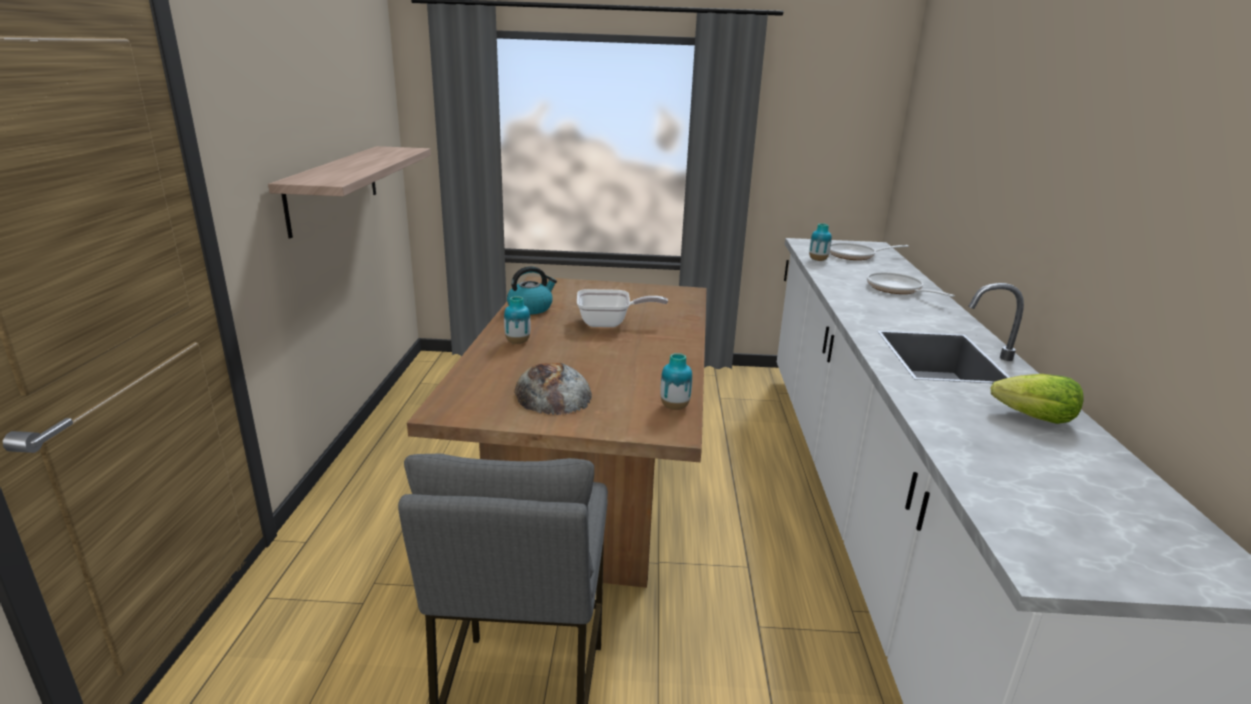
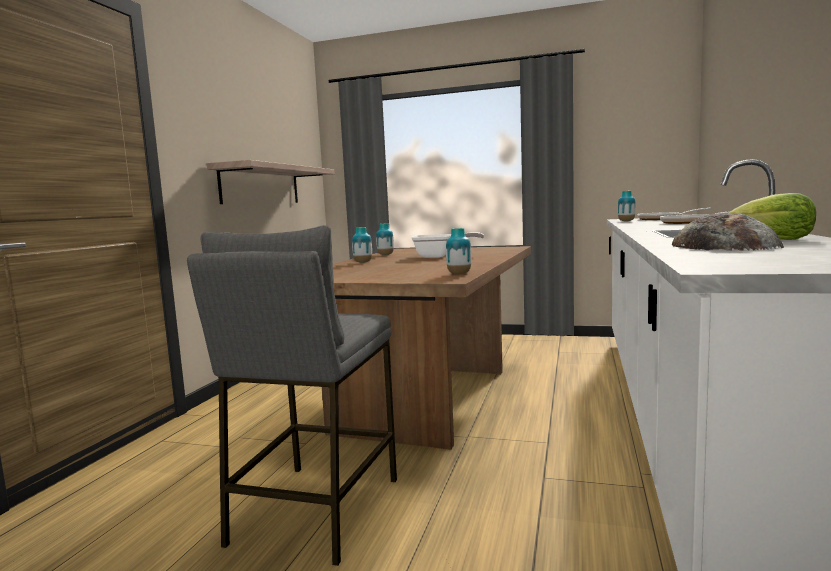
camera: 15 degrees right, 15 degrees down
kettle [507,266,557,314] -> vase [376,223,394,255]
bread [514,363,592,415] -> bread moved to [672,214,784,251]

